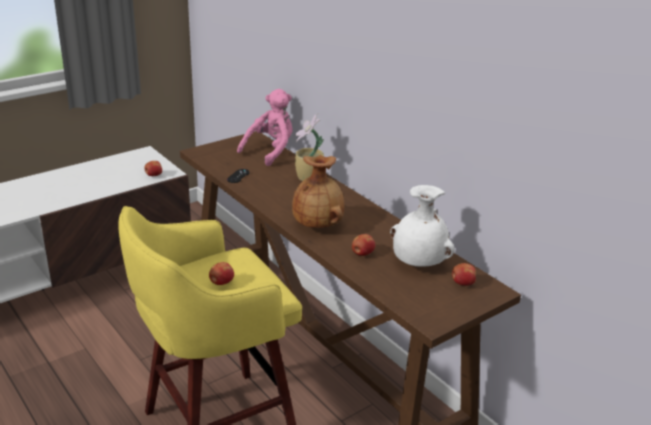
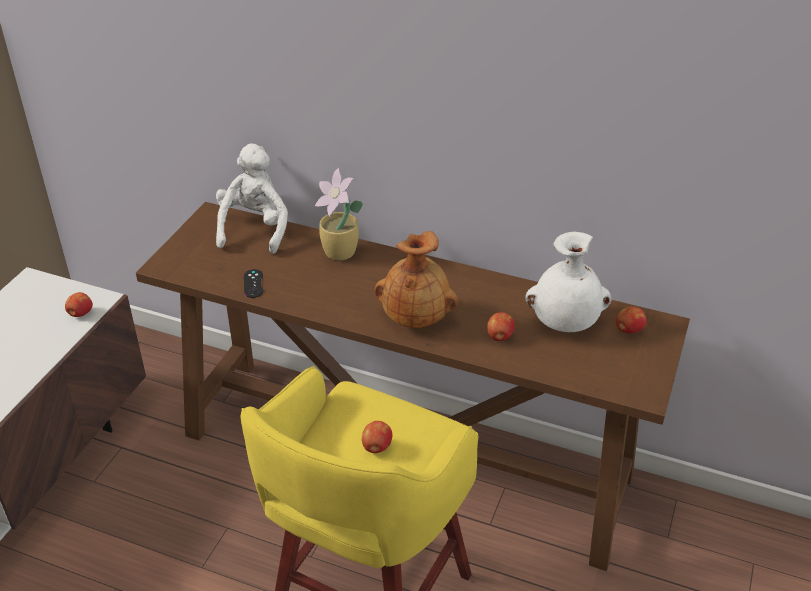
camera: 30 degrees left, 10 degrees up
pink plush toy [237,89,293,166] -> white plush toy [216,144,288,254]

